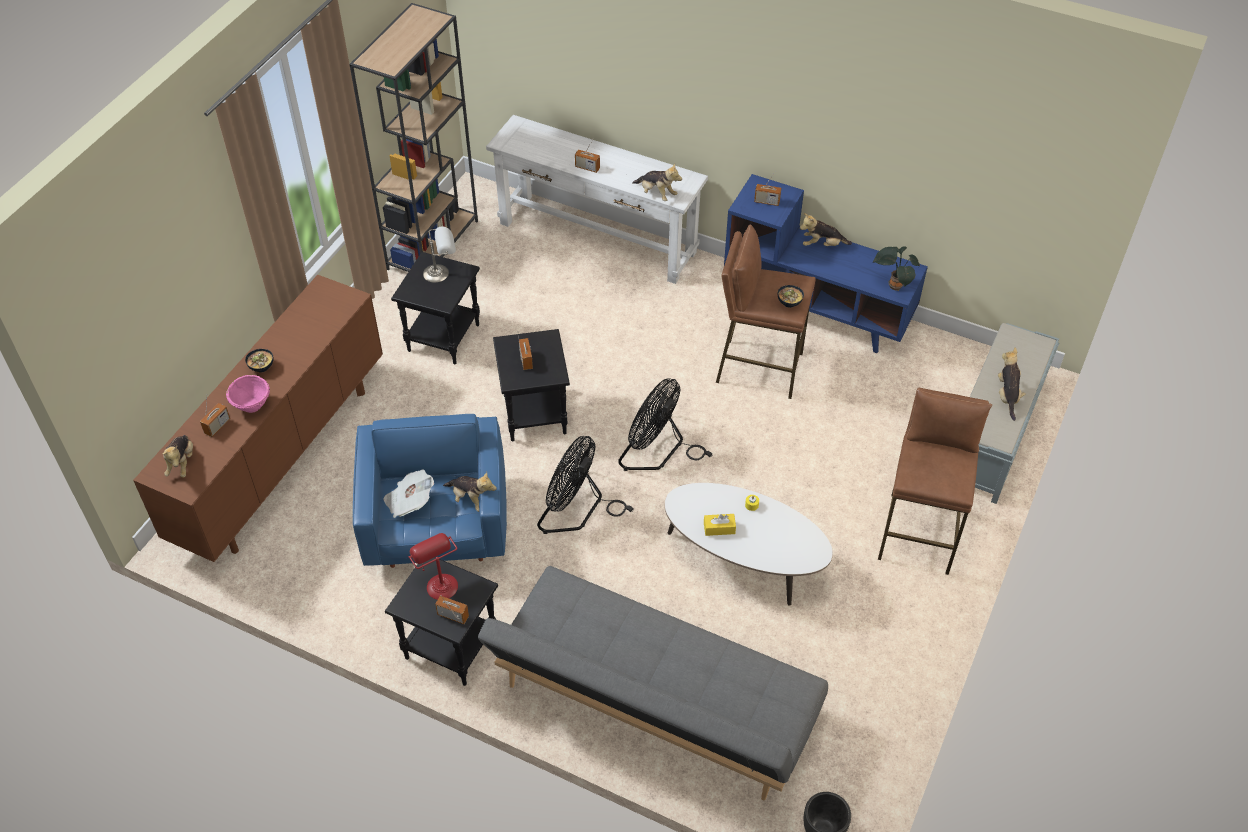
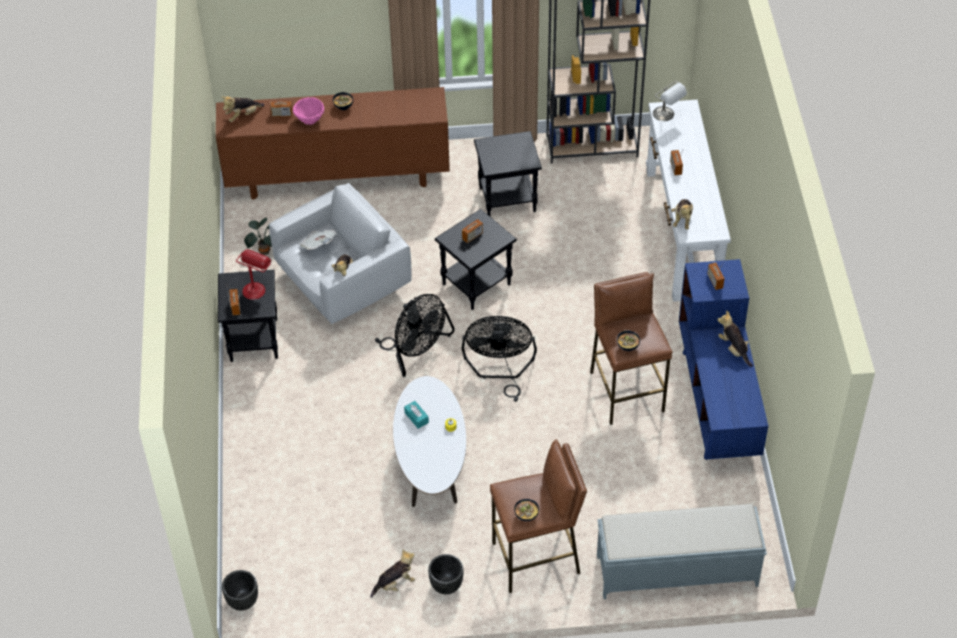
camera: 60 degrees right, 0 degrees up
blue armchair [353,414,507,568] -> white armchair [269,183,412,324]
white table lamp [423,227,456,283] -> white table lamp moved to [653,81,687,121]
grey sofa [478,566,828,800] -> none
black fan [537,436,634,534] -> black fan turned 135 degrees clockwise [375,294,455,377]
yellow tissue box [704,514,736,536] -> turquoise tissue box [404,401,429,429]
potted plant [873,247,920,291] -> potted plant moved to [244,218,272,255]
plush toy [998,347,1026,421] -> plush toy moved to [370,550,415,598]
none -> black planter [428,554,463,594]
none -> bowl [514,499,539,521]

